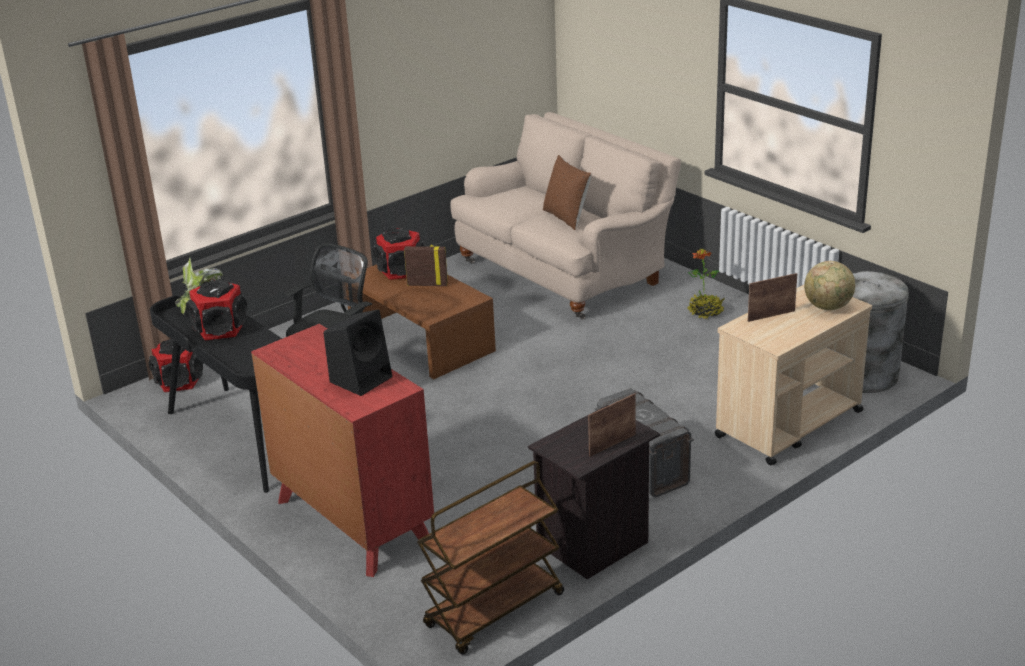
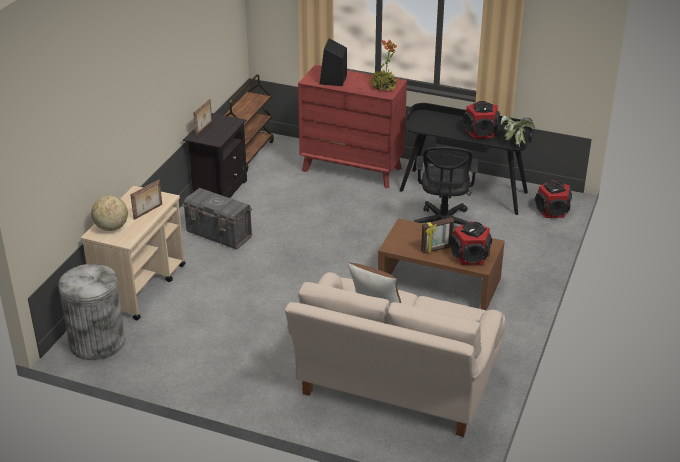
camera: 150 degrees right, 5 degrees up
potted plant [687,249,725,319] -> potted plant moved to [370,40,397,91]

